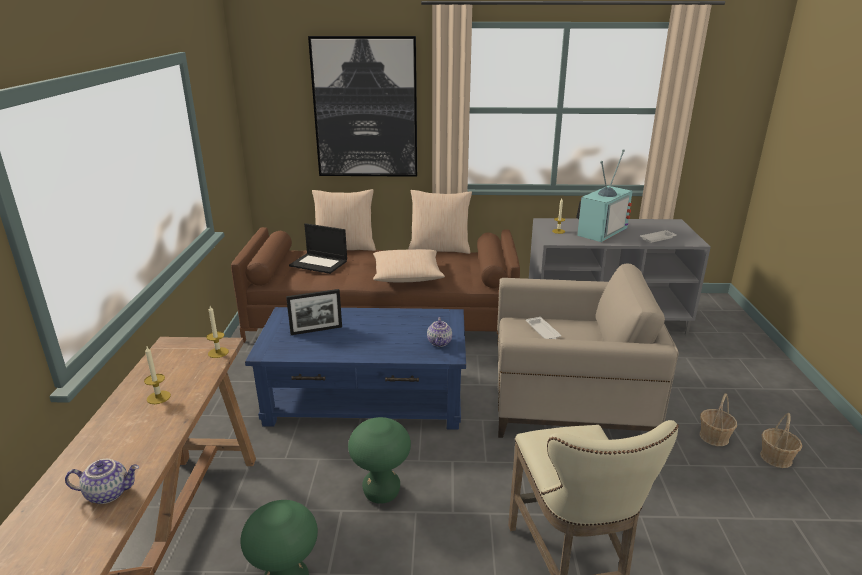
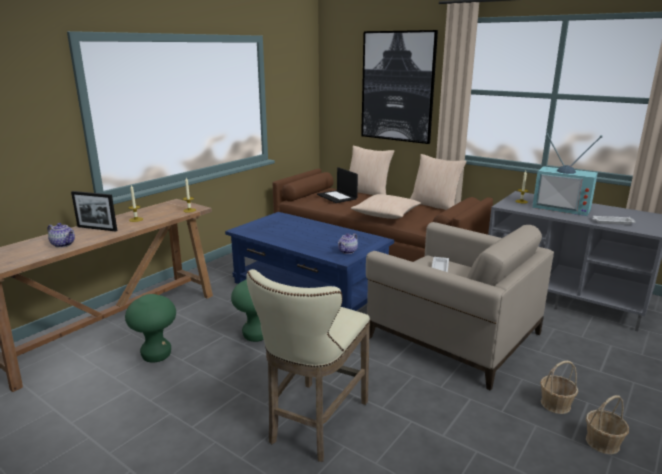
camera: 35 degrees right, 5 degrees down
picture frame [286,289,342,335] -> picture frame moved to [71,191,117,231]
television [576,149,632,242] -> television turned 45 degrees clockwise [532,133,603,216]

